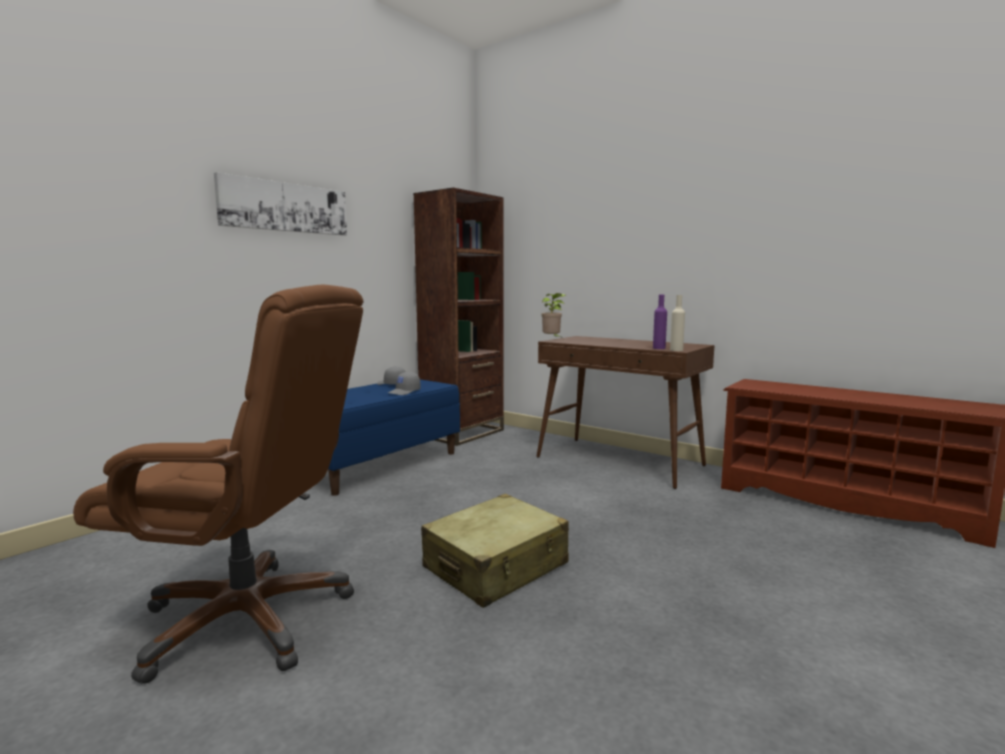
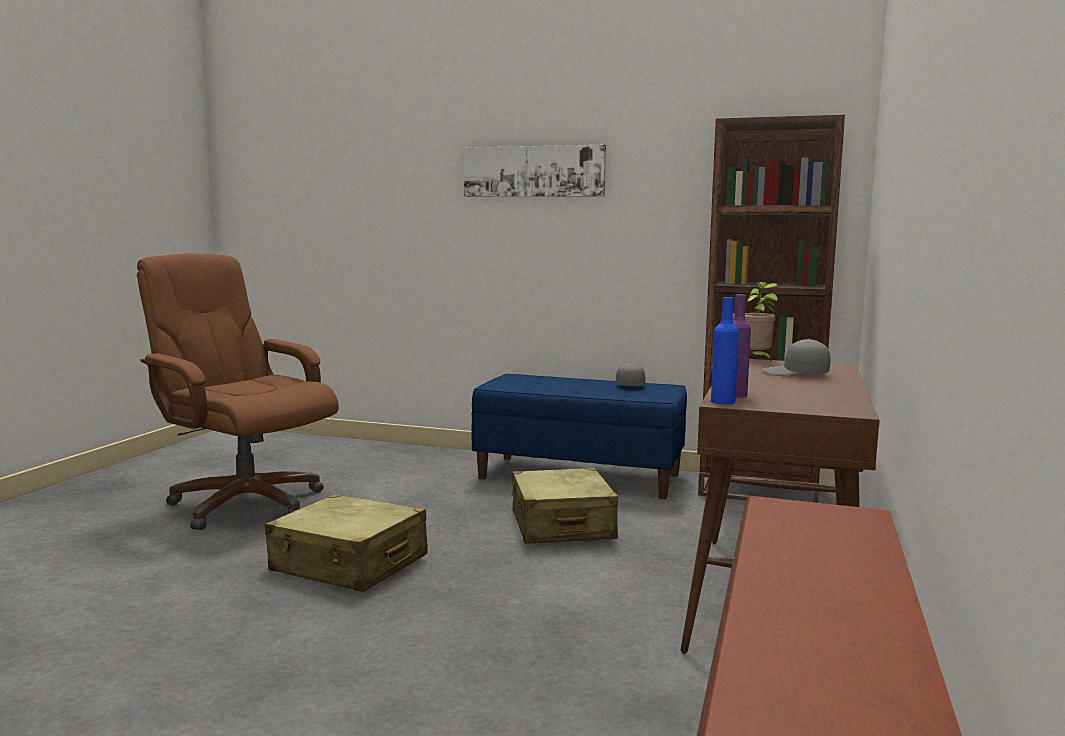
camera: 70 degrees right, 0 degrees up
brown office chair [73,285,363,684] -> brown office chair turned 135 degrees clockwise [137,253,339,530]
grey cap [388,371,421,395] -> grey cap moved to [763,339,830,376]
beige bottle [670,295,685,351] -> blue bottle [711,297,739,404]
none -> beige suitcase [511,468,618,544]

